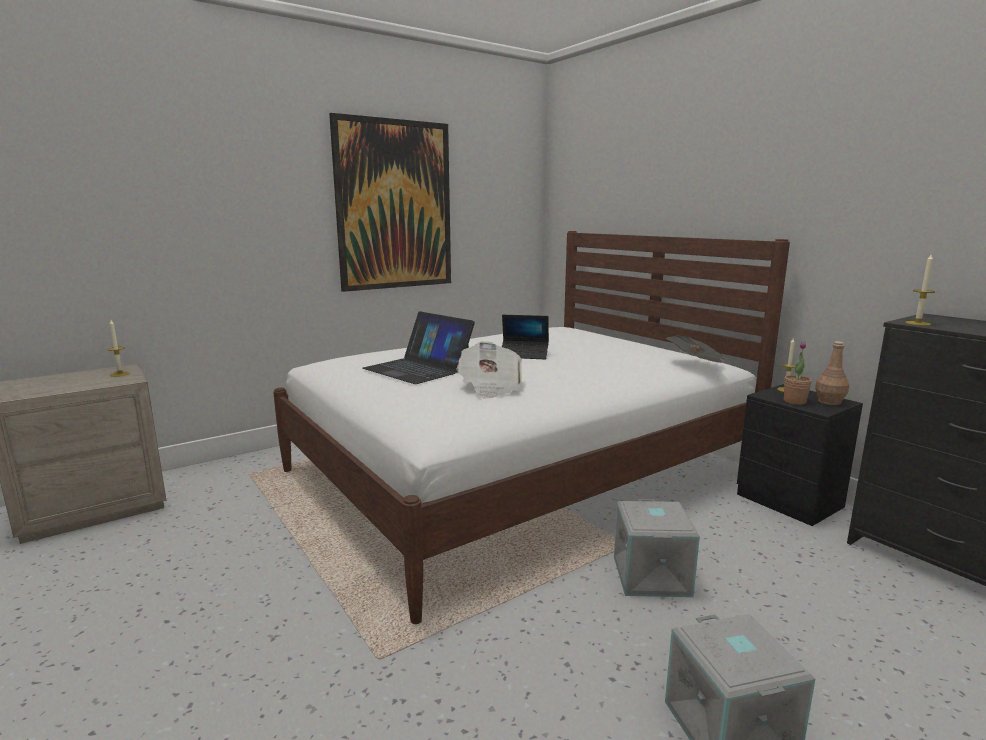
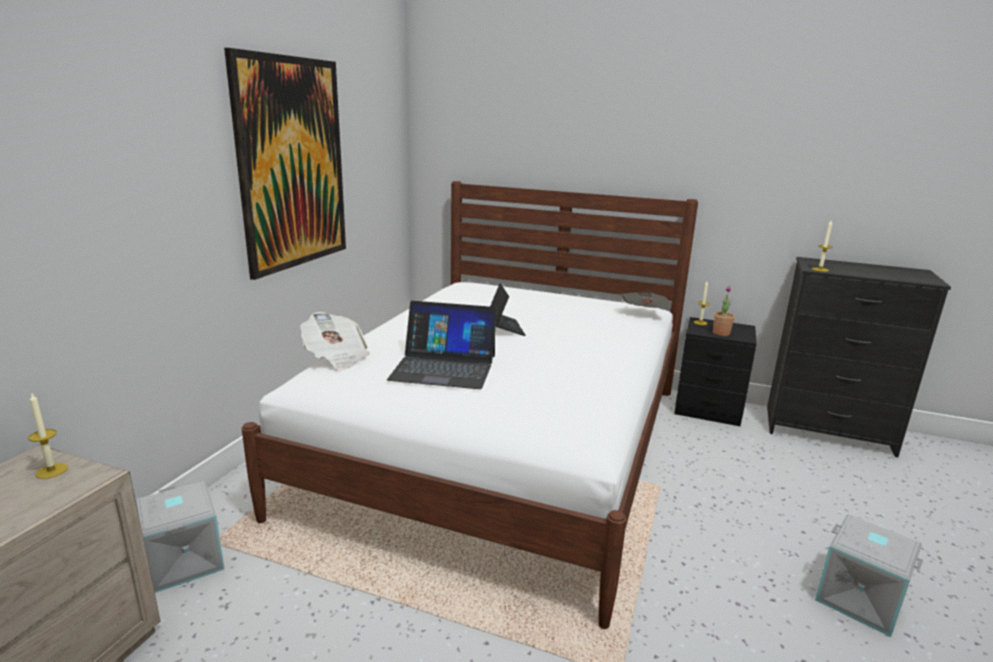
camera: 35 degrees left, 5 degrees up
newspaper [456,341,522,399] -> newspaper moved to [300,312,370,370]
laptop [502,315,549,359] -> laptop turned 75 degrees counterclockwise [490,283,525,336]
grey storage box [614,499,700,597] -> grey storage box moved to [136,481,224,593]
brown bottle [815,341,849,405] -> none

